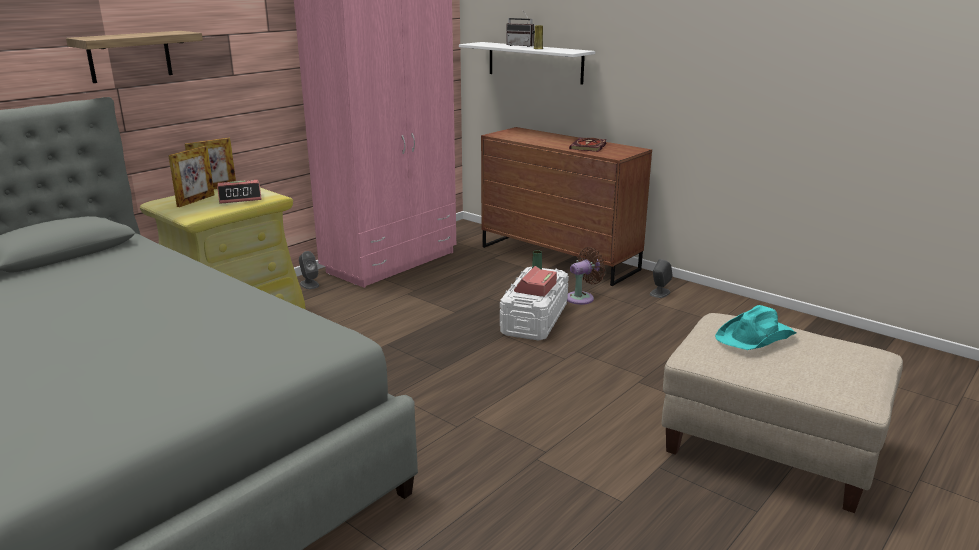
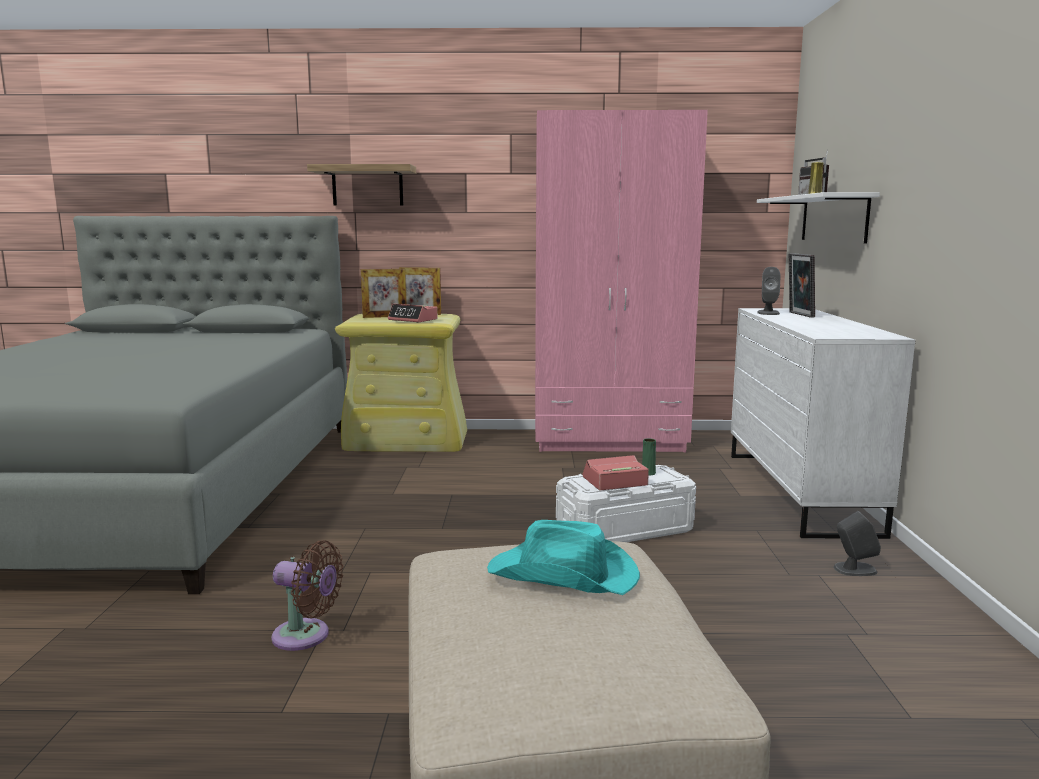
camera: 50 degrees right, 10 degrees down
grey speaker [299,251,319,289] -> grey speaker moved to [757,267,781,315]
brown dresser [481,127,652,286] -> white dresser [731,308,915,539]
brown fan [567,247,606,305] -> brown fan moved to [271,541,343,651]
book [569,137,607,152] -> none
none -> picture frame [789,253,815,318]

